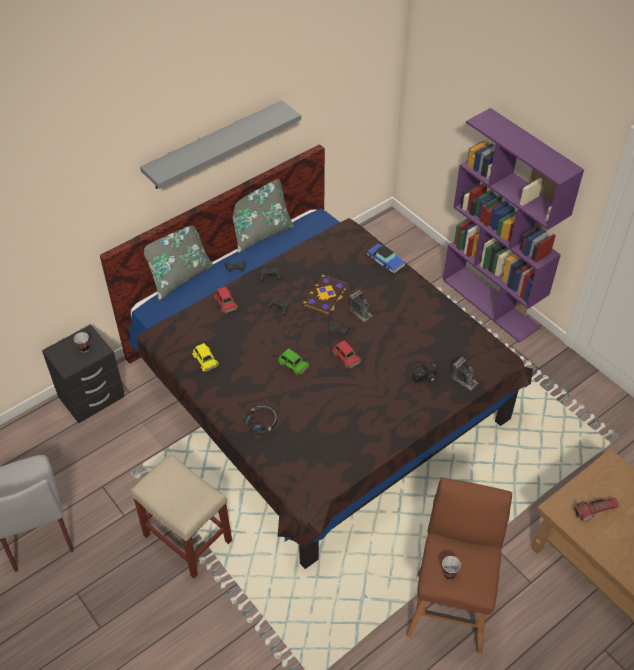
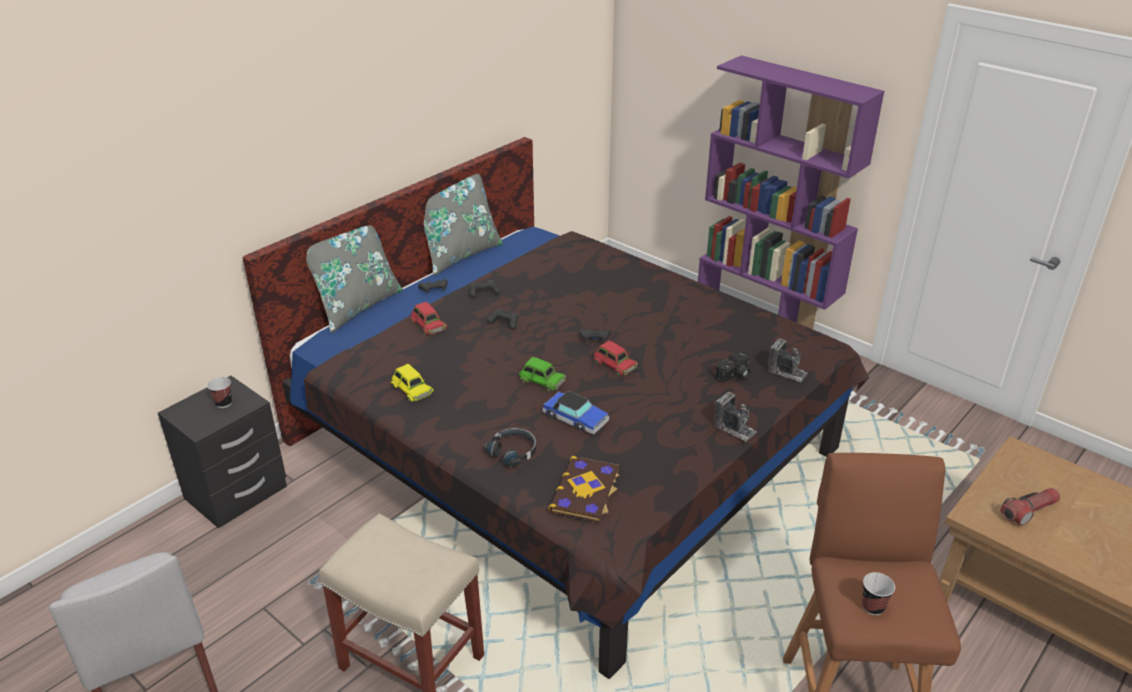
camera: 10 degrees left, 15 degrees down
grey shelf [140,100,301,189] -> none
book [303,275,347,315] -> book moved to [549,456,620,522]
camera [349,290,373,322] -> camera moved to [714,392,757,442]
toy car [367,244,405,273] -> toy car moved to [543,391,609,435]

